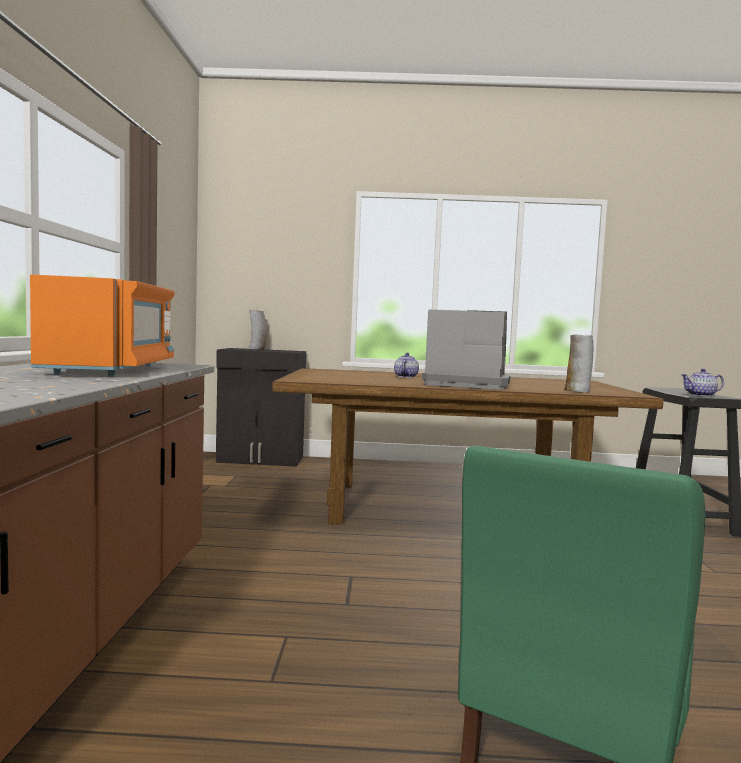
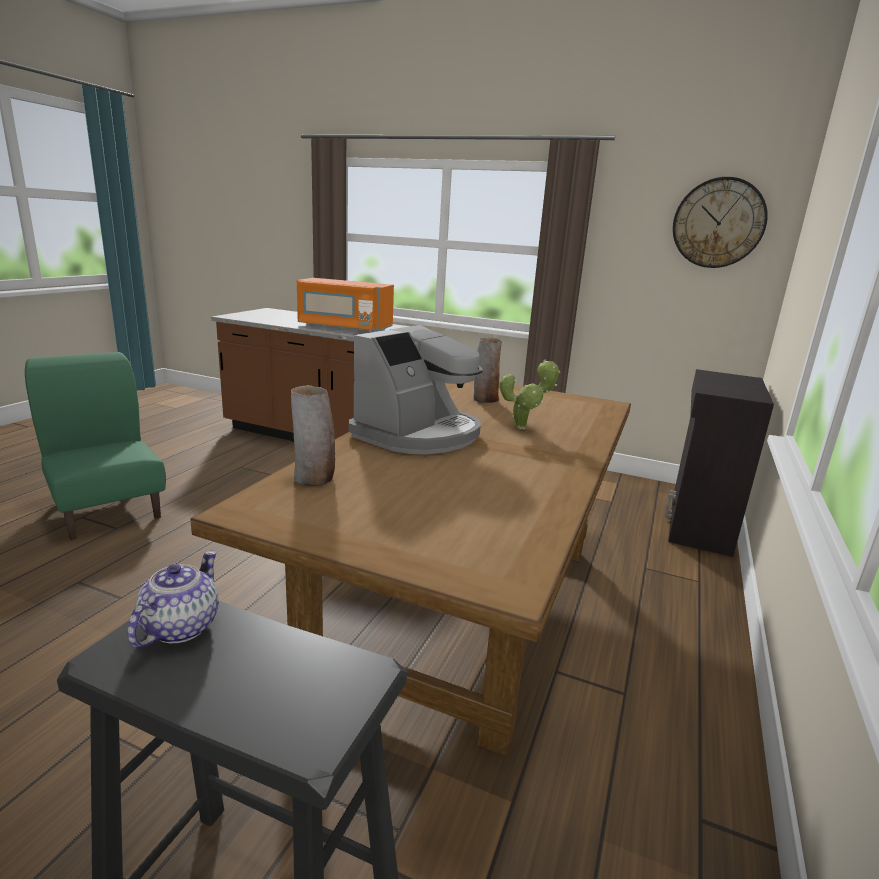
camera: 110 degrees right, 15 degrees up
vase [249,310,267,350] -> vase moved to [474,338,502,403]
teapot [394,353,419,378] -> potted plant [500,359,560,429]
none -> wall clock [673,177,768,268]

